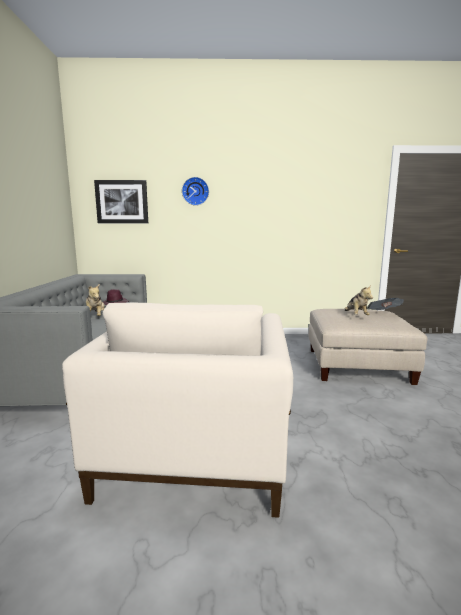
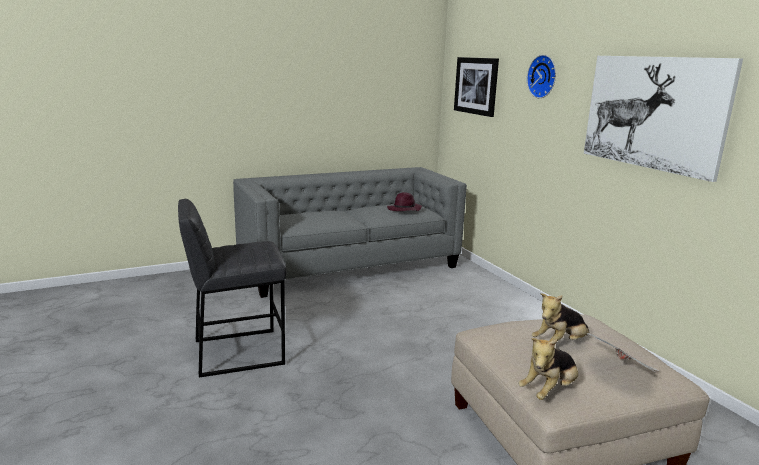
camera: 65 degrees right, 5 degrees up
beige armchair [62,303,293,518] -> grey stool [178,199,287,378]
plush toy [86,284,105,316] -> plush toy moved to [518,338,578,400]
none -> picture [584,56,743,182]

